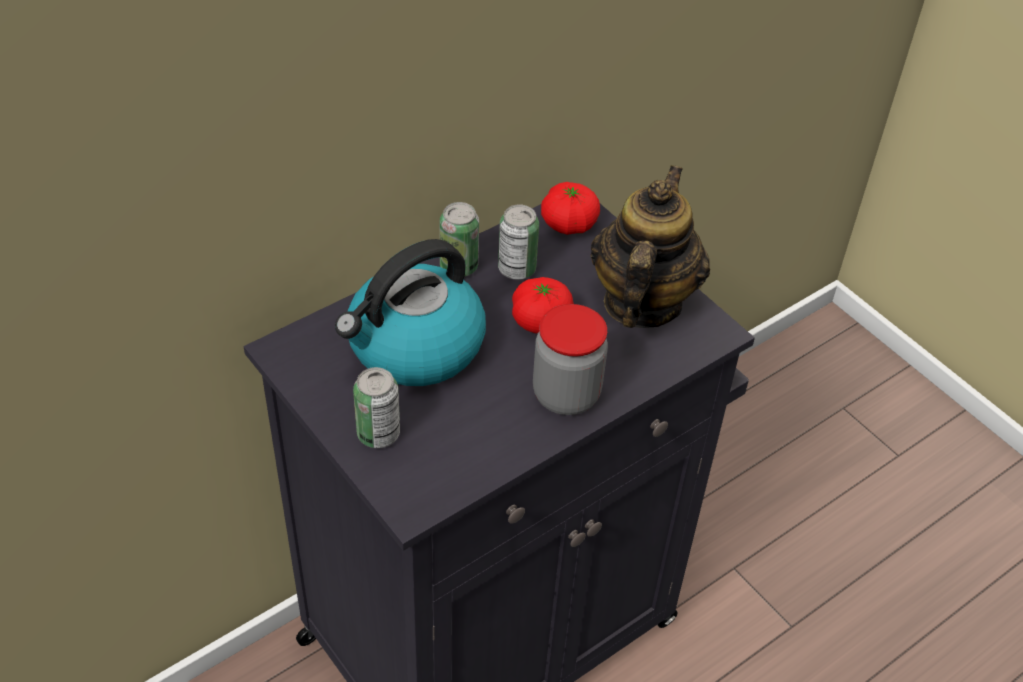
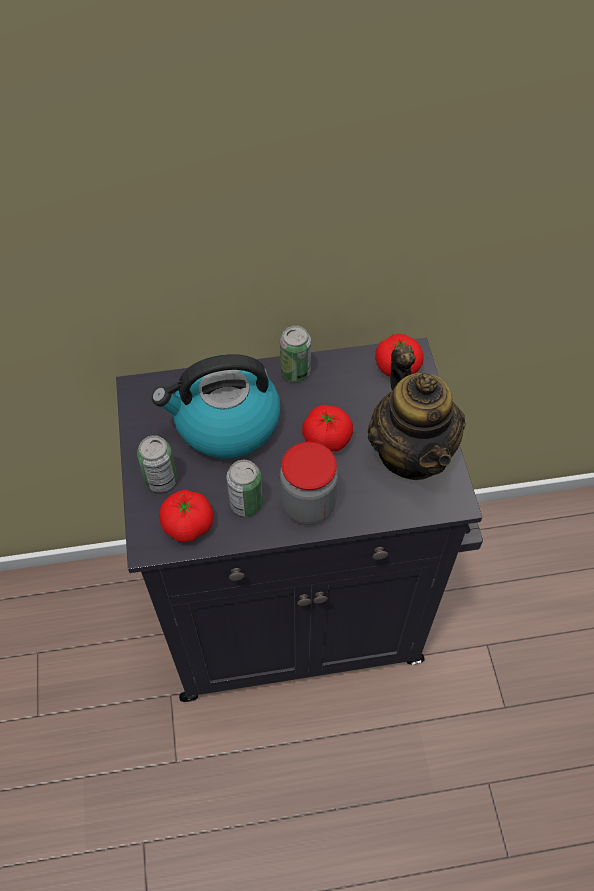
camera: 30 degrees right, 10 degrees up
can [498,204,539,280] -> can moved to [226,460,263,517]
teapot [590,165,710,328] -> teapot turned 120 degrees clockwise [368,345,466,480]
none -> tomato [159,490,214,542]

